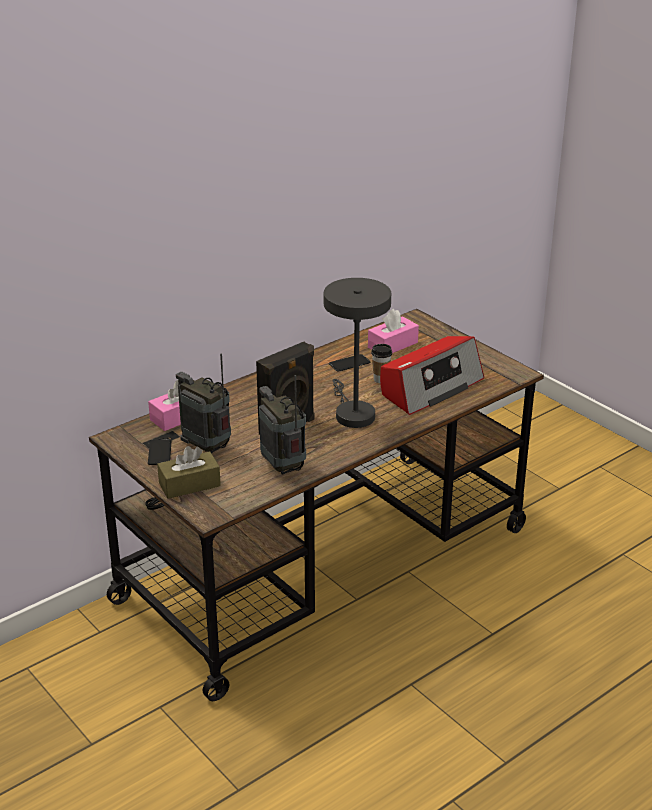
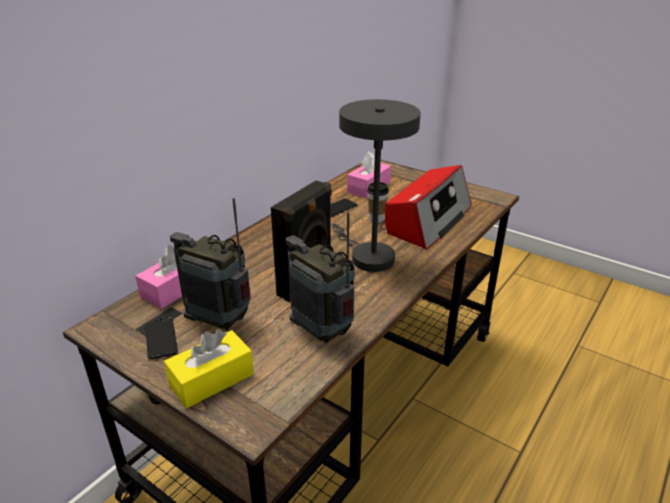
camera: 15 degrees left, 0 degrees up
brown tissue box [157,446,221,499] -> yellow tissue box [164,329,254,408]

